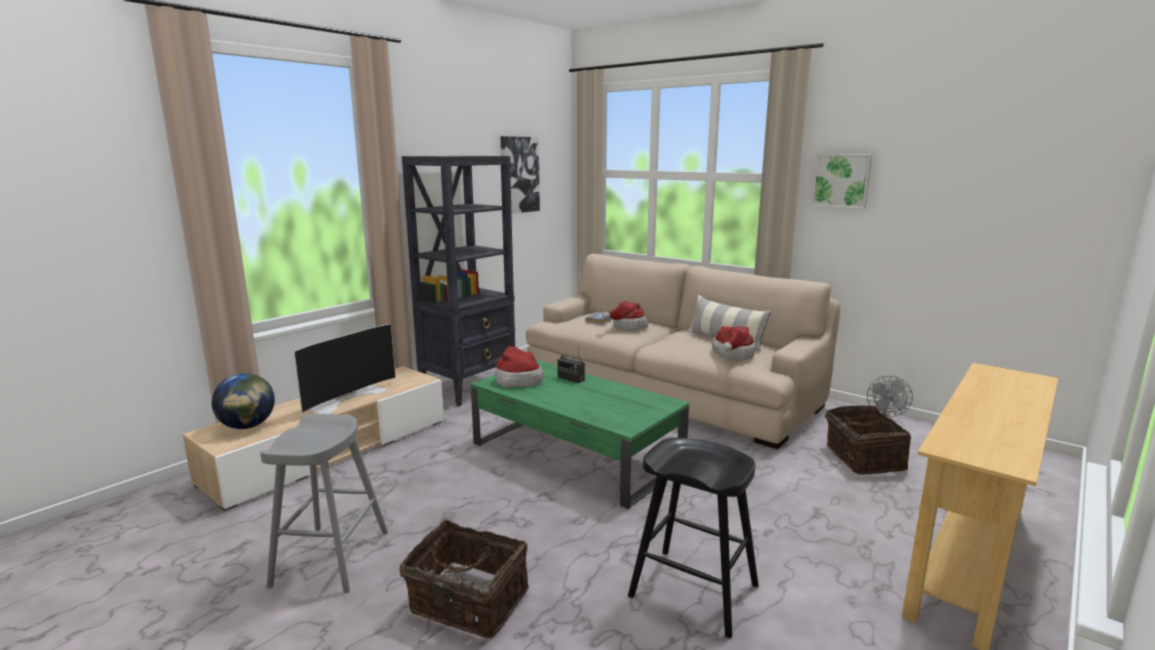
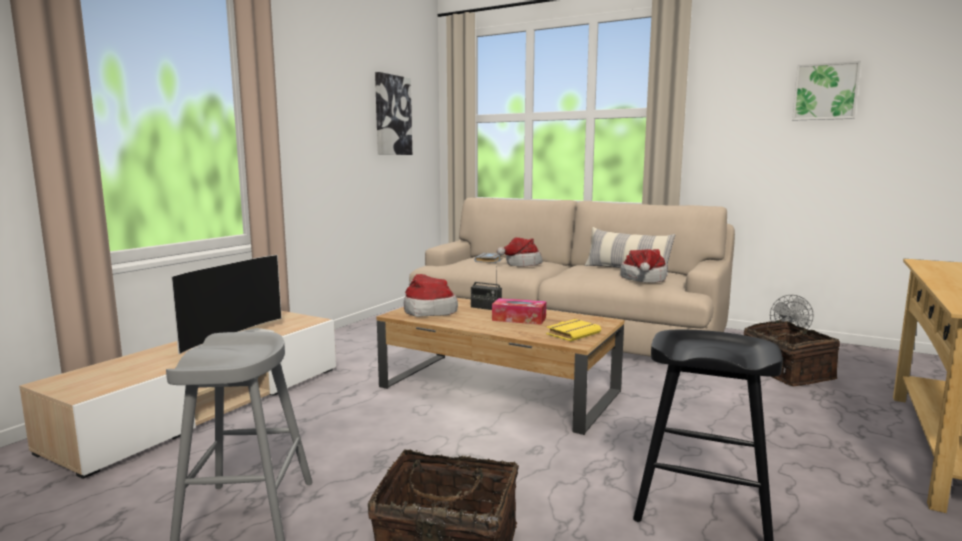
camera: 10 degrees left, 5 degrees down
globe [212,373,275,429] -> none
black bookcase [402,156,515,406] -> none
green coffee table [471,360,689,509] -> brown coffee table [377,298,624,435]
picture [811,154,873,209] -> picture moved to [792,61,861,121]
none -> tissue box [492,298,546,325]
none -> yellow book [546,319,601,341]

